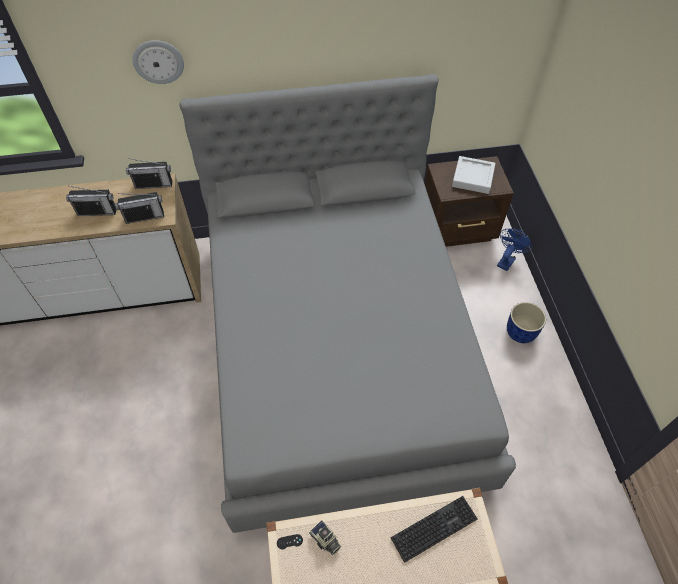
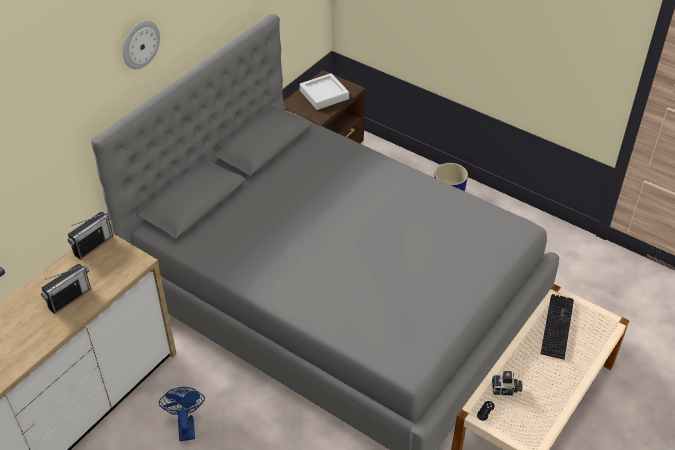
camera: 45 degrees left, 10 degrees down
radio [115,192,164,224] -> none
wall clock [132,40,184,84] -> wall clock moved to [123,21,160,69]
blue fan [497,228,532,271] -> blue fan moved to [159,387,205,441]

